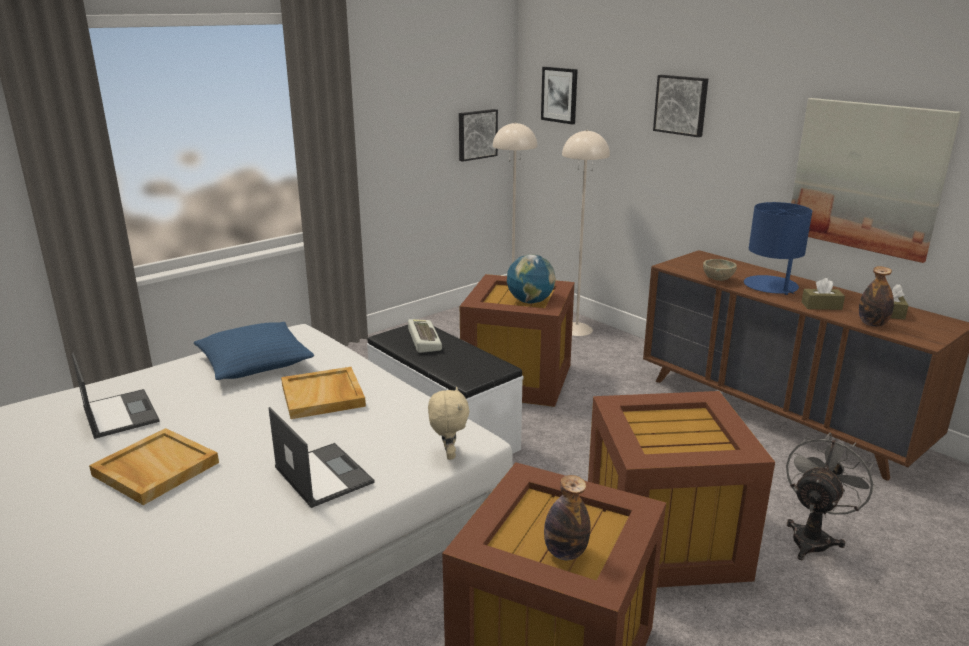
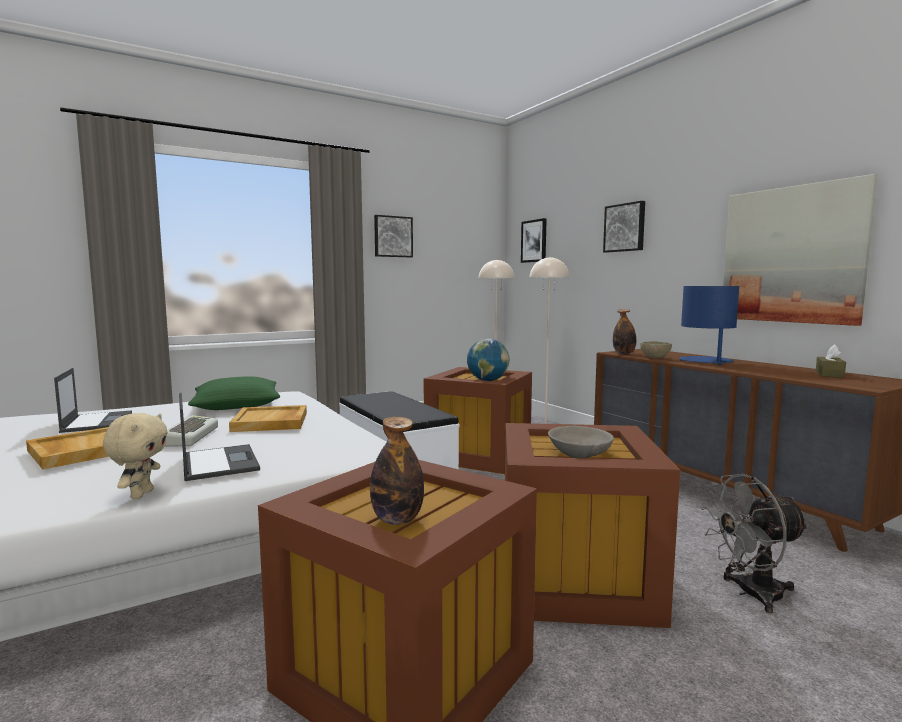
camera: 10 degrees right, 15 degrees down
blue pillow [194,322,314,380] -> green pillow [188,376,280,410]
keyboard [408,319,442,353] -> keyboard moved to [164,415,218,447]
beige plush toy [428,387,470,460] -> beige plush toy moved to [103,413,168,499]
picture [459,109,498,162] -> picture moved to [374,215,413,258]
grey fan [786,433,876,560] -> grey fan turned 150 degrees counterclockwise [700,474,809,613]
brown tissue box [802,278,845,310] -> none
bottle [859,266,894,327] -> bottle moved to [613,309,636,354]
none -> grey bowl [548,426,614,458]

